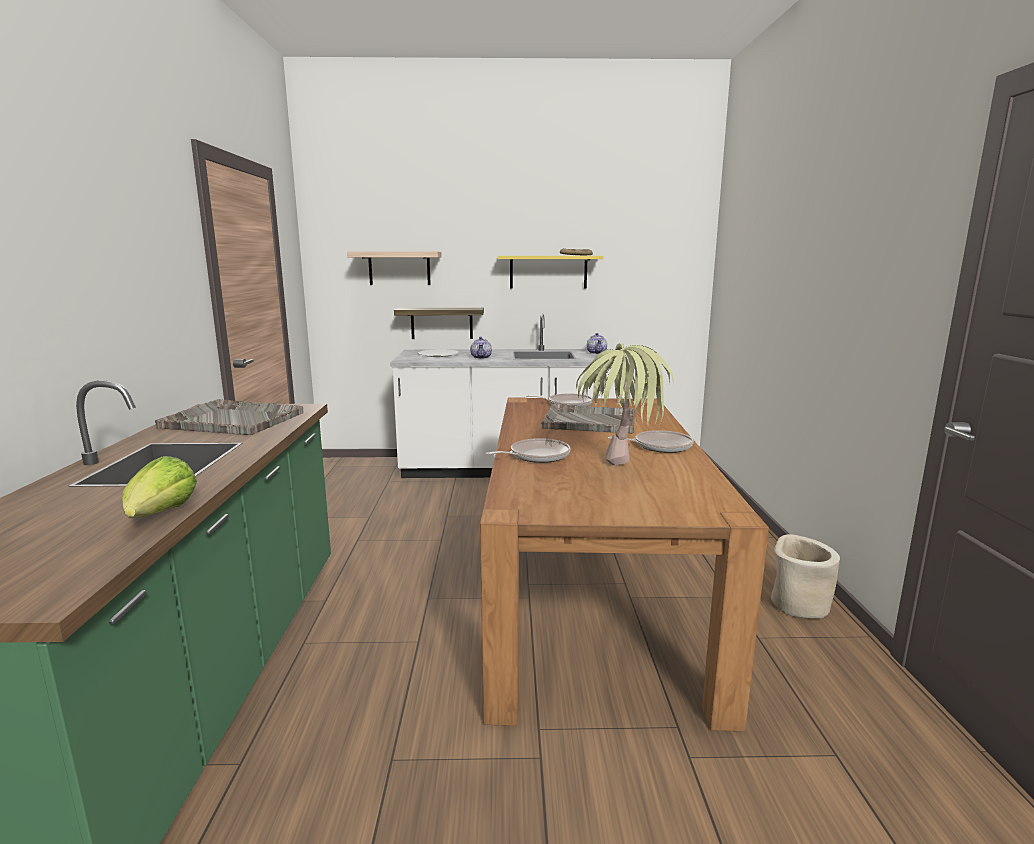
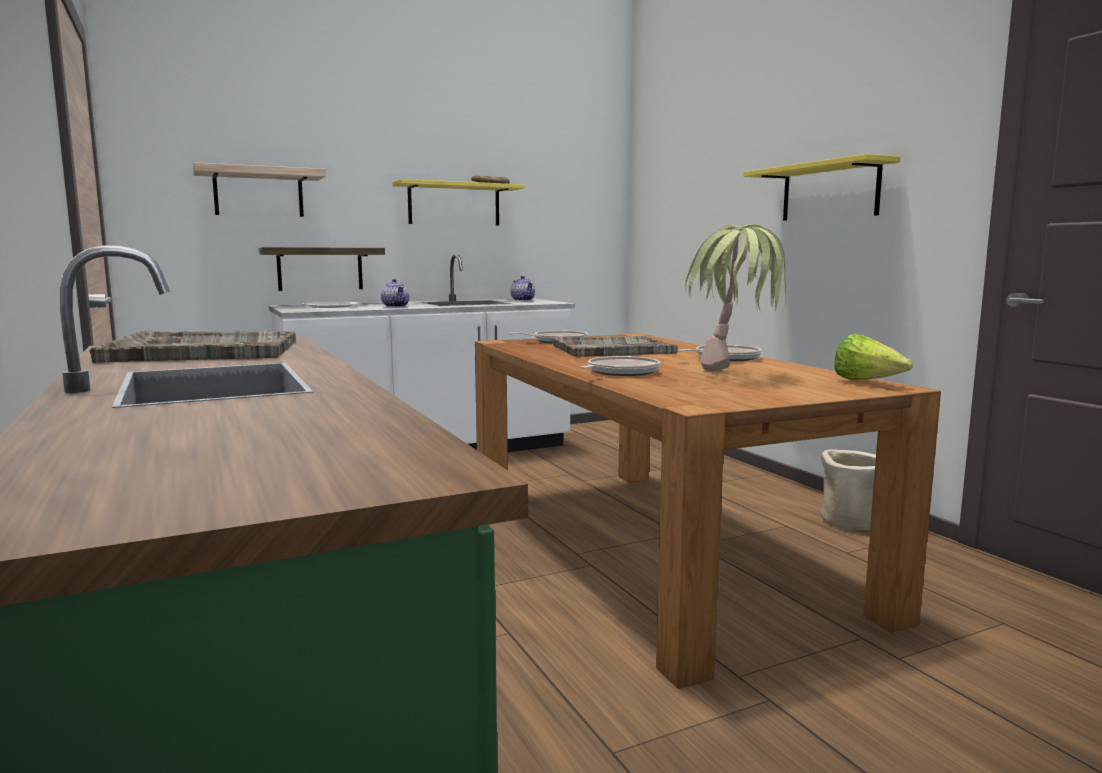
camera: 25 degrees left, 5 degrees down
lettuce [122,456,197,518] -> lettuce moved to [834,334,913,380]
none -> yellow shelf [743,154,900,221]

